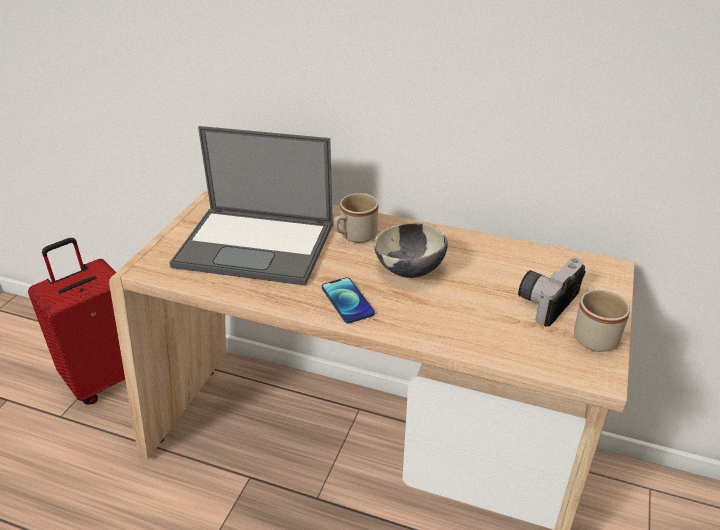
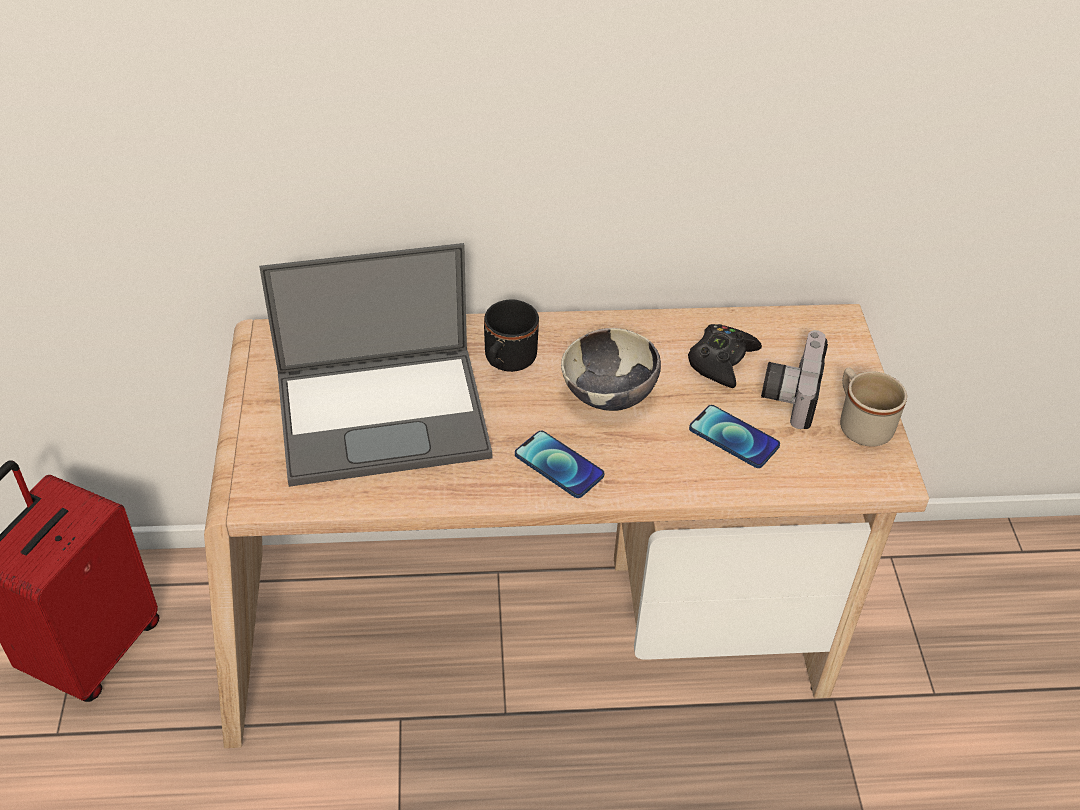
camera: 25 degrees left, 10 degrees up
beige mug [334,193,378,243] -> black mug [484,299,539,372]
none -> black game controller [688,324,762,388]
none -> phone [689,405,780,468]

